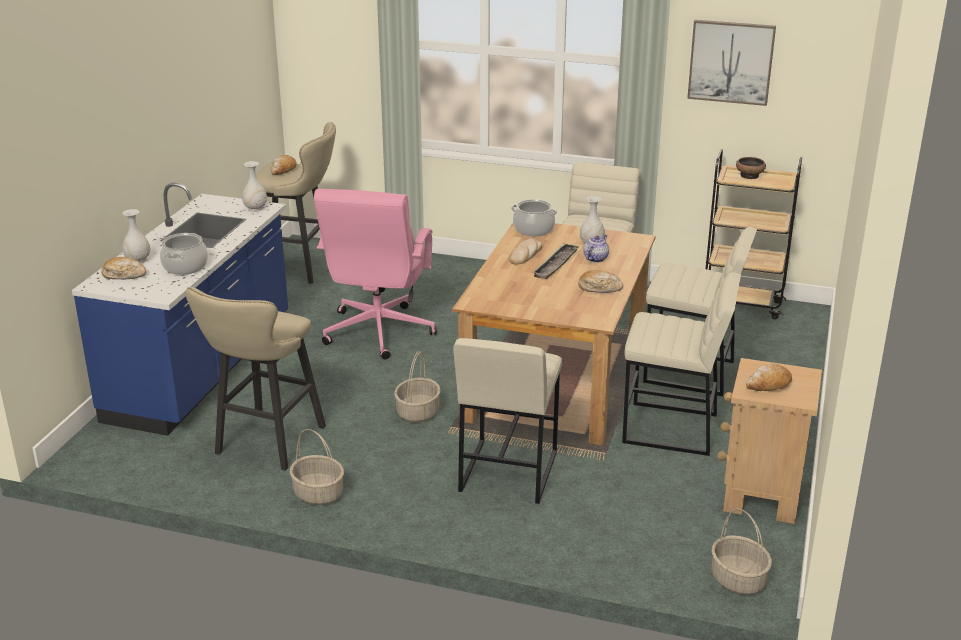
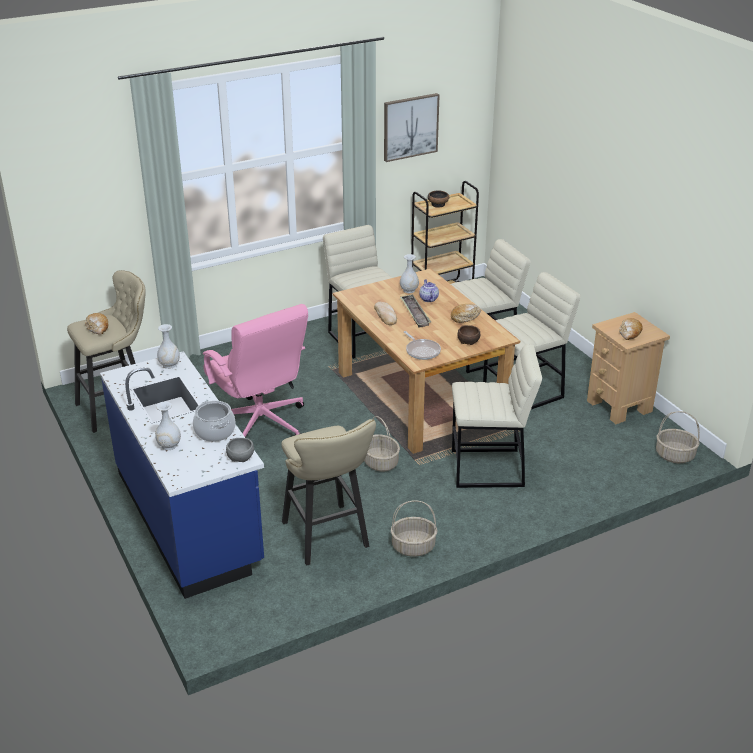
camera: 45 degrees left, 5 degrees up
bread [101,257,146,279] -> none
beige chair [453,338,562,504] -> beige chair turned 60 degrees counterclockwise [452,344,542,488]
cooking pot [511,199,557,236] -> none
none -> grey bowl [226,438,254,462]
none -> frying pan [404,331,441,360]
none -> brown bowl [458,325,480,345]

